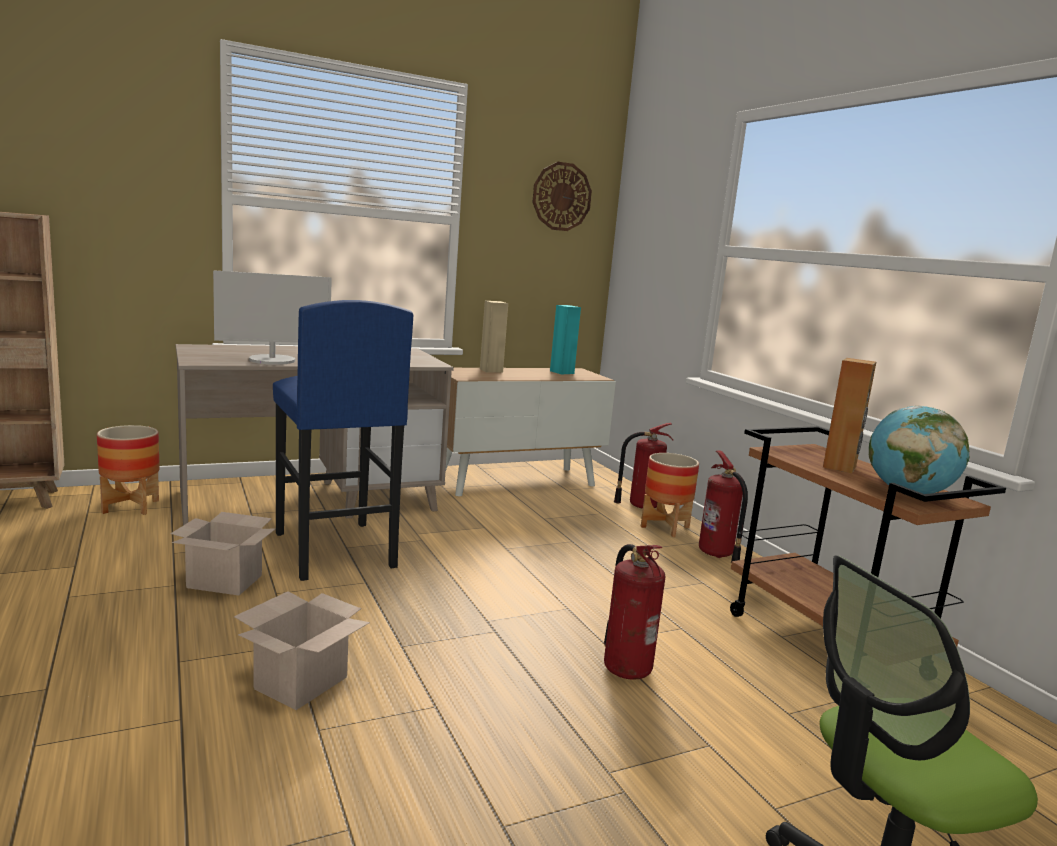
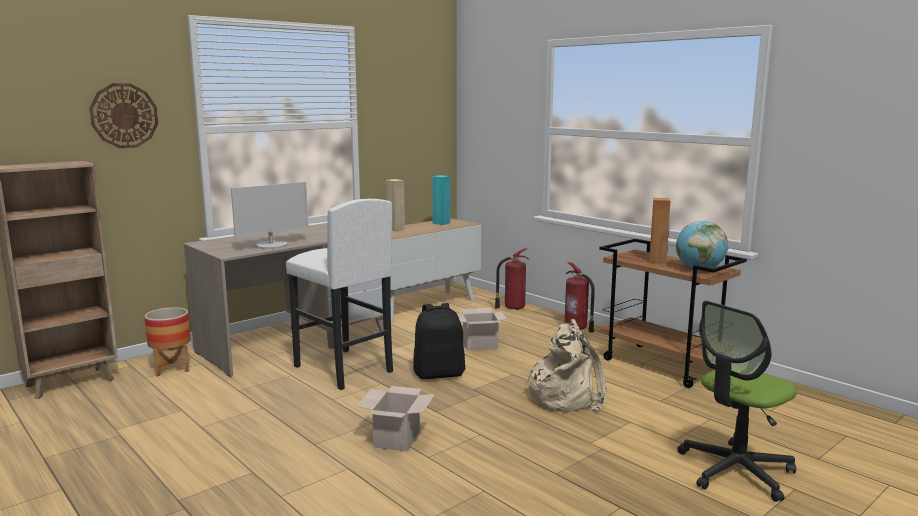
camera: 15 degrees left, 0 degrees up
cardboard box [171,512,275,595] -> cardboard box moved to [457,308,507,351]
blue stool [273,300,413,581] -> white stool [286,199,393,390]
wall clock [532,162,592,231] -> wall clock moved to [89,83,158,148]
fire extinguisher [604,544,665,680] -> beige backpack [524,319,606,412]
planter [641,453,699,537] -> none
none -> black backpack [413,303,465,379]

